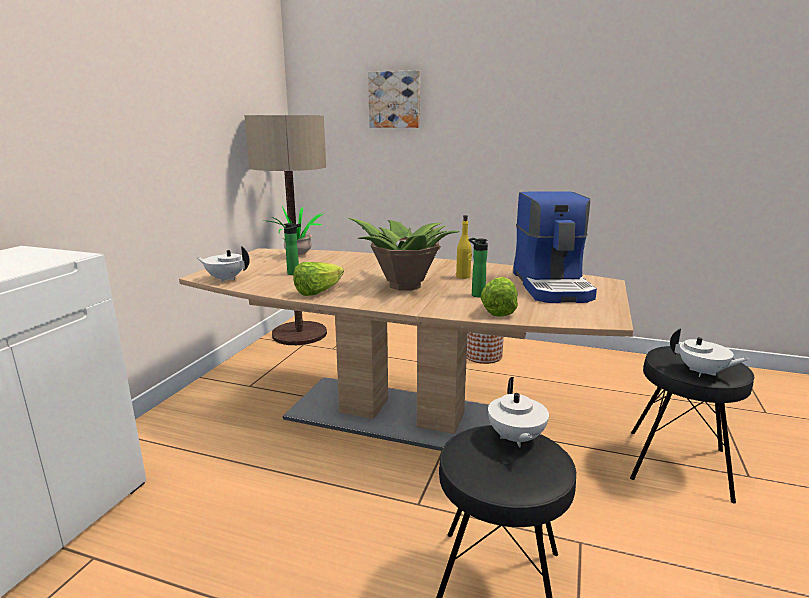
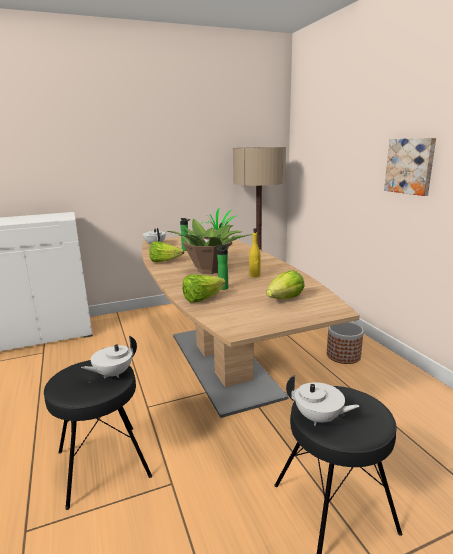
camera: 50 degrees right, 0 degrees up
picture [368,70,420,128] -> picture moved to [384,138,436,196]
coffee machine [513,191,597,303] -> lettuce [266,270,305,299]
white teapot [670,329,749,377] -> white teapot turned 60 degrees counterclockwise [286,375,360,426]

